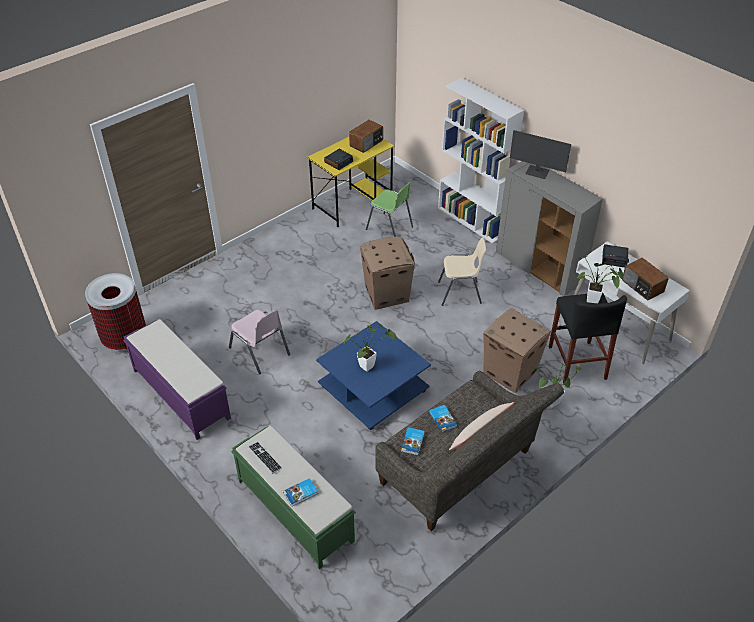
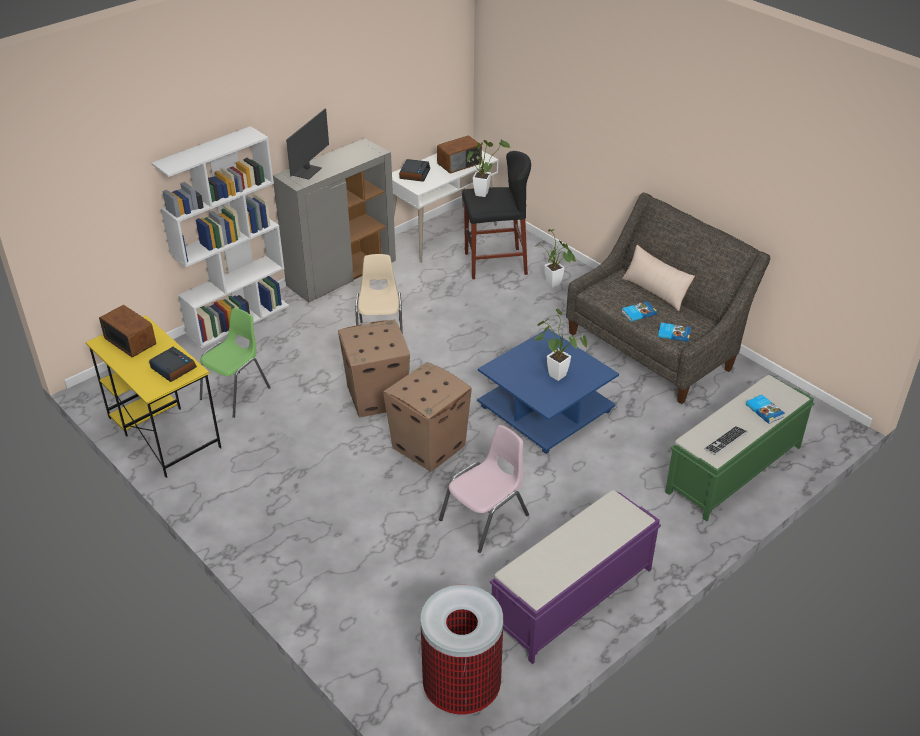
camera: 90 degrees left, 5 degrees down
cardboard box [483,308,551,393] -> cardboard box moved to [383,362,472,472]

